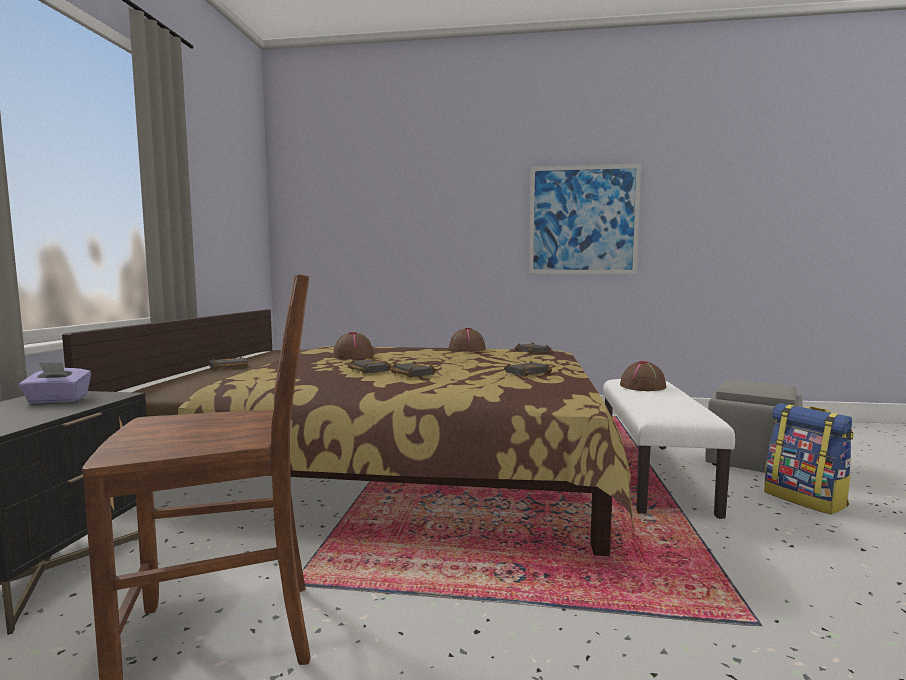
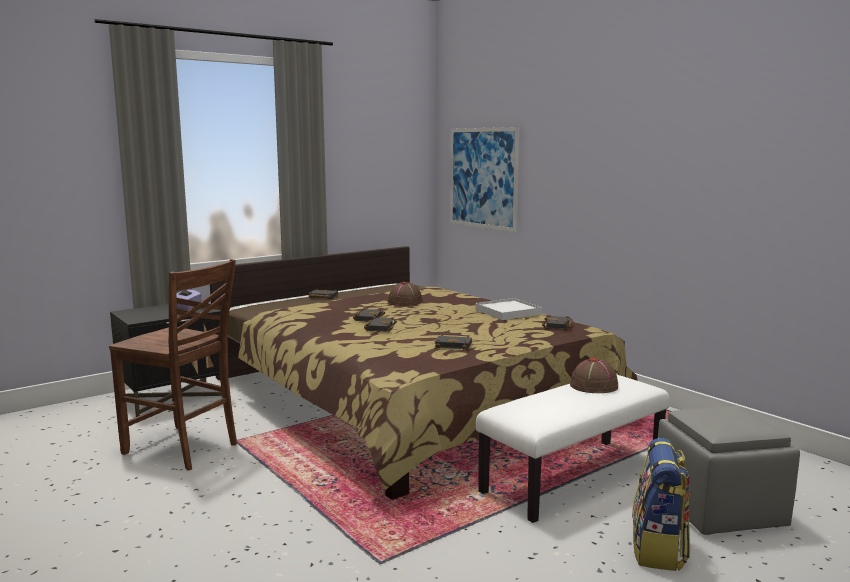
camera: 45 degrees right, 5 degrees up
brown hat [448,328,486,352] -> white tray [475,298,542,320]
picture [529,164,641,274] -> picture moved to [450,127,519,232]

